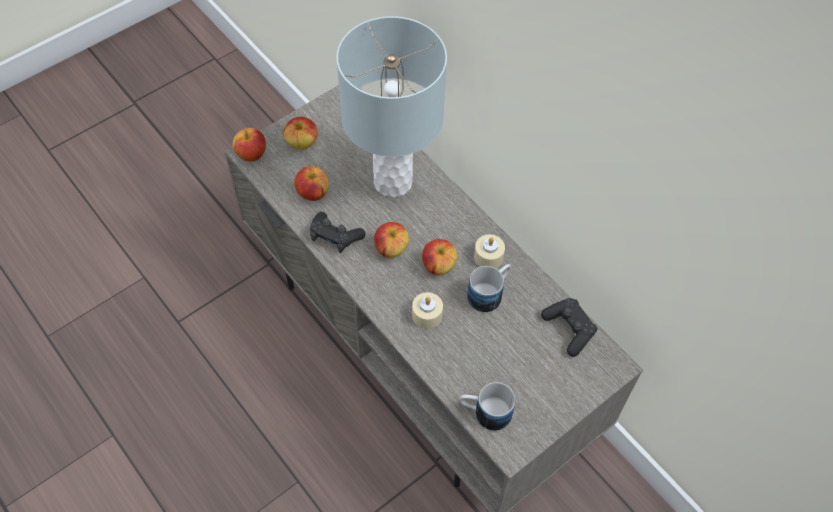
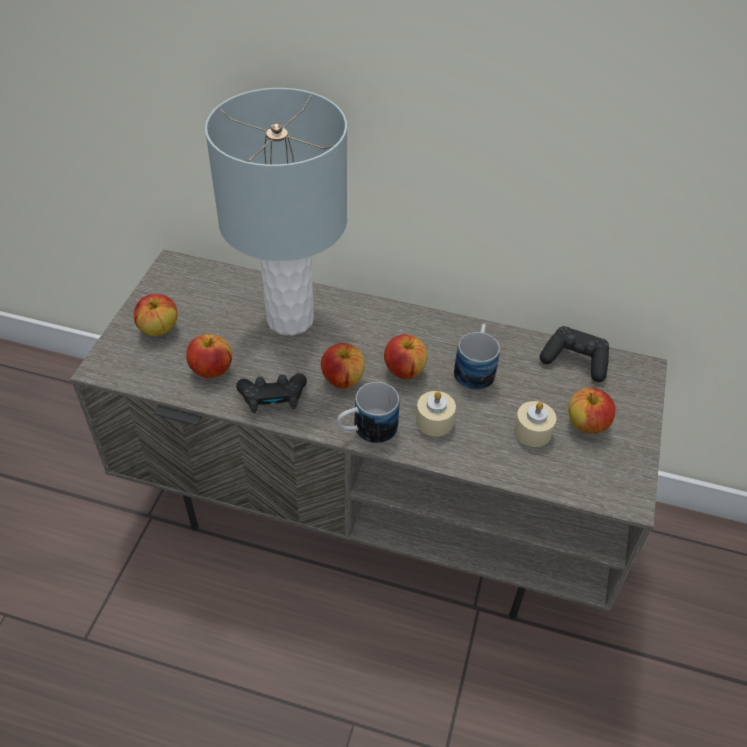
camera: 35 degrees left, 10 degrees down
apple [233,128,266,162] -> apple moved to [568,387,615,434]
mug [459,382,515,431] -> mug moved to [337,382,399,444]
beige candle [474,234,505,268] -> beige candle moved to [514,401,556,447]

